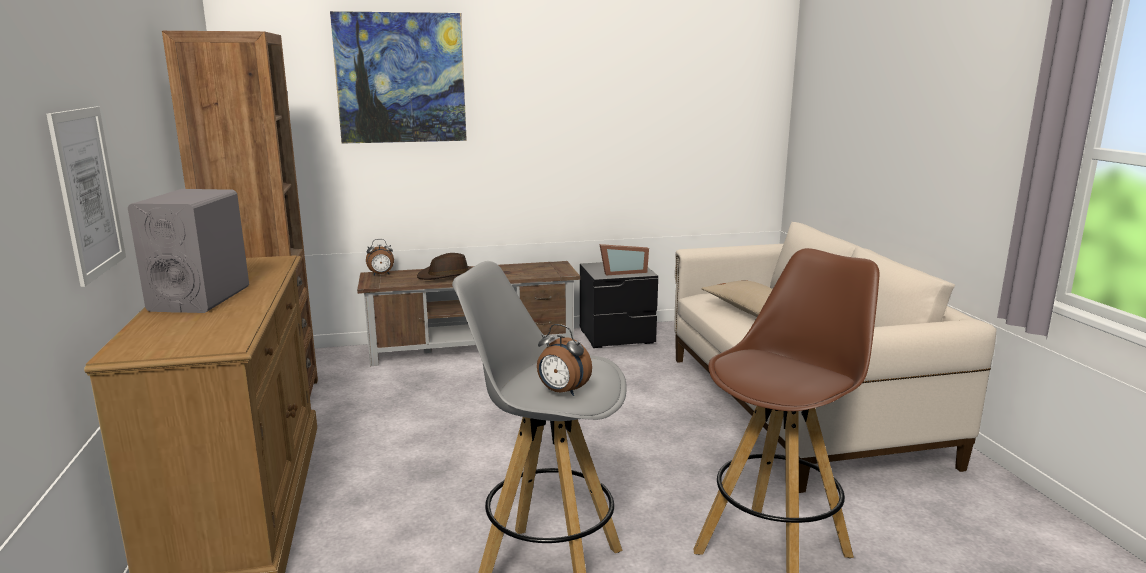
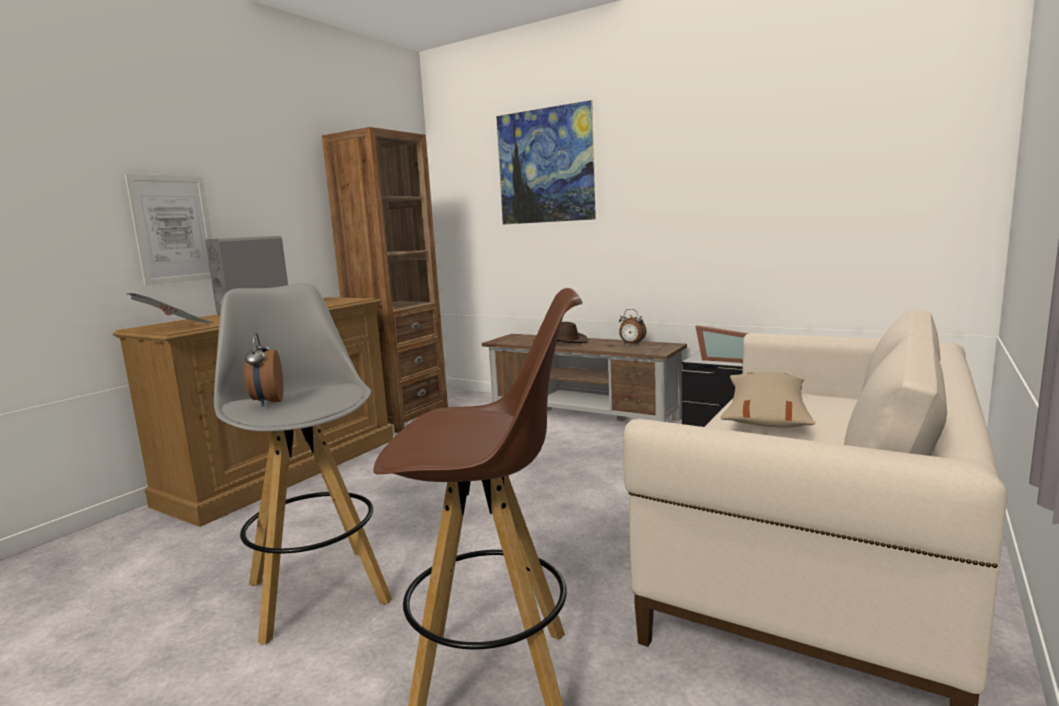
camera: 45 degrees right, 5 degrees down
alarm clock [366,239,394,275] -> alarm clock moved to [619,309,647,345]
none -> newspaper [127,293,214,323]

